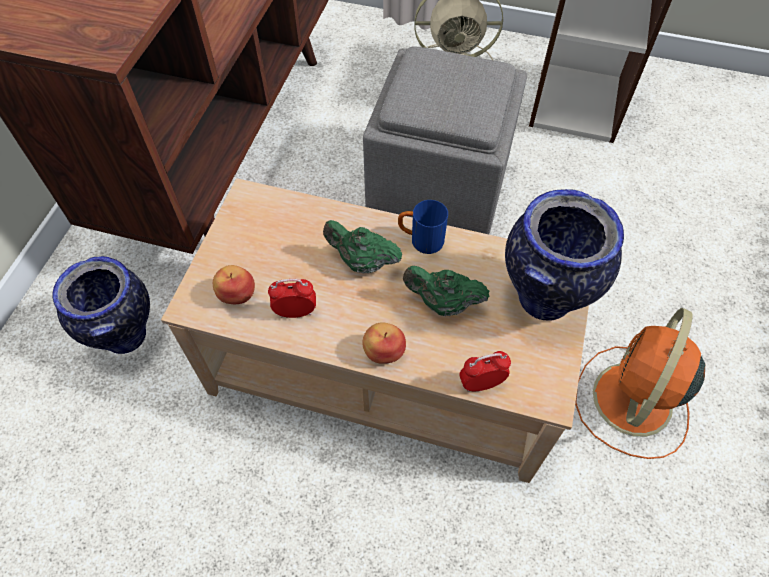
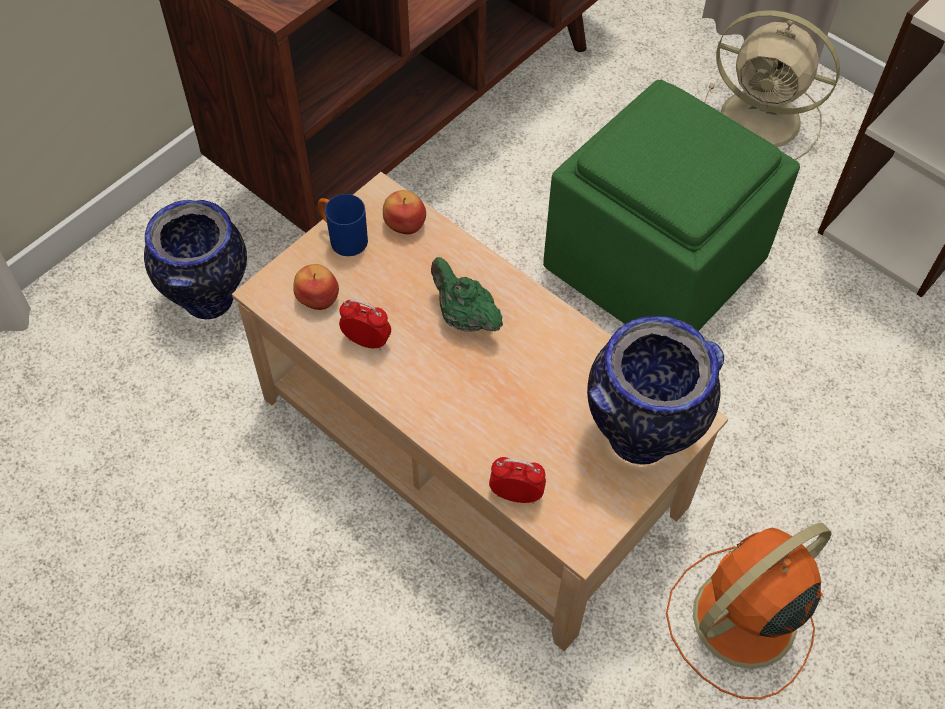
camera: 25 degrees right, 0 degrees up
apple [362,322,406,364] -> apple moved to [383,190,426,234]
grey ottoman [363,46,527,234] -> green ottoman [543,80,800,331]
blue mug [398,200,448,254] -> blue mug moved to [318,194,368,256]
green teapot [403,266,489,316] -> none

